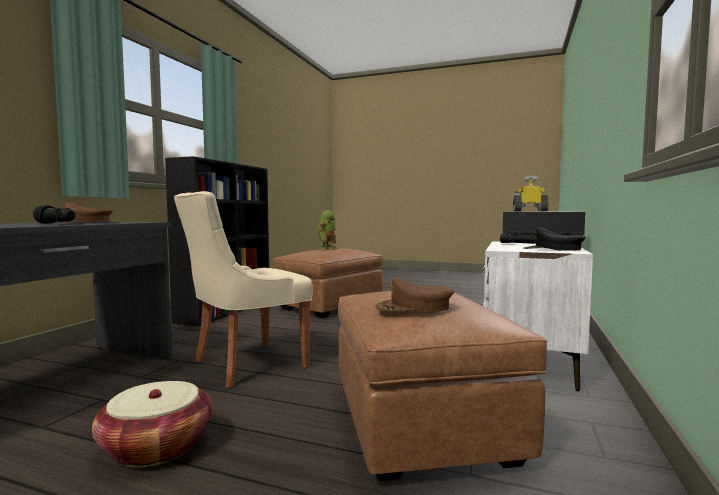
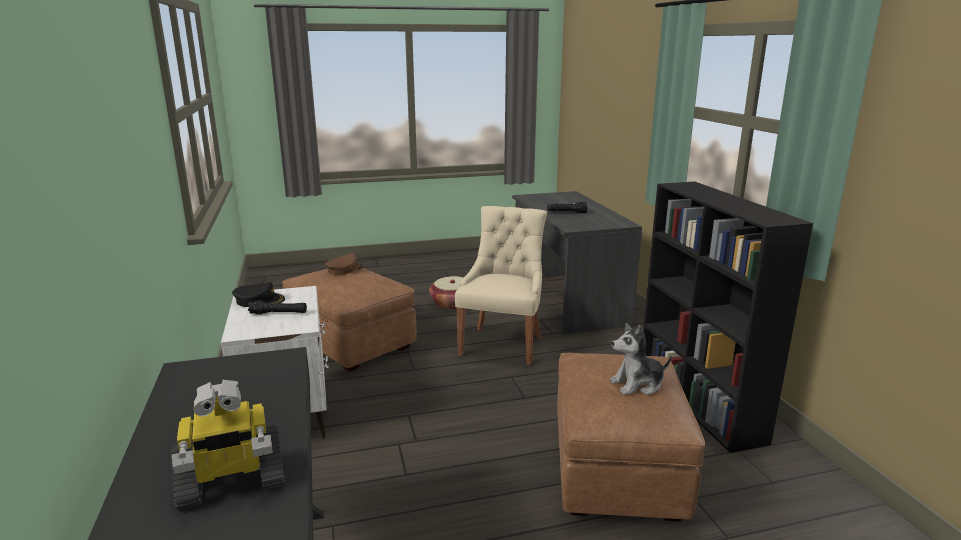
camera: 145 degrees right, 15 degrees up
brown cap [53,202,113,223] -> none
toy robot [317,210,338,250] -> plush toy [610,323,672,395]

